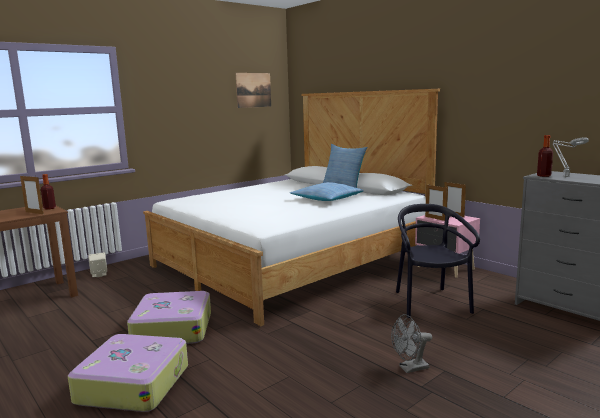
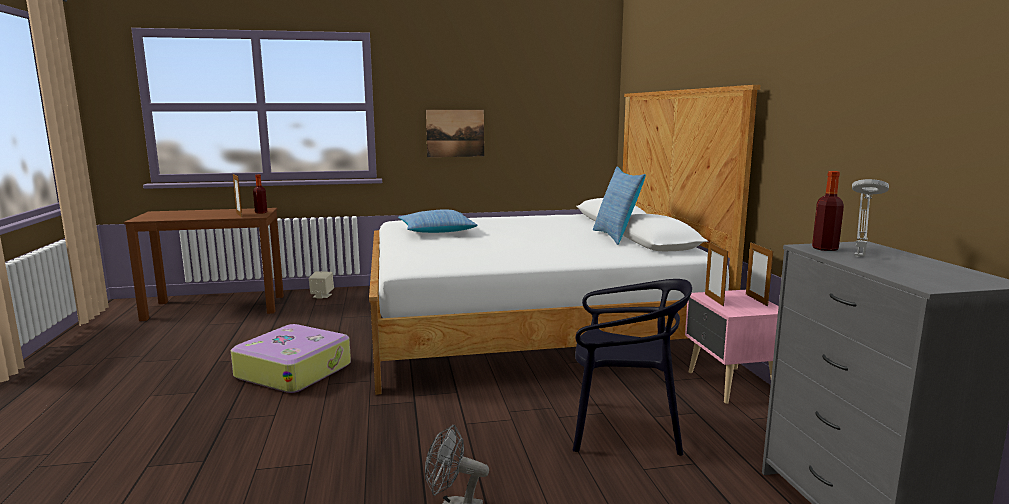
camera: 30 degrees right, 0 degrees up
suitcase [68,334,188,412] -> none
picture [236,73,271,108] -> picture moved to [426,110,484,157]
pillow [290,182,364,201] -> pillow moved to [398,210,478,233]
black chair [396,204,480,318] -> black chair turned 75 degrees clockwise [573,279,692,456]

